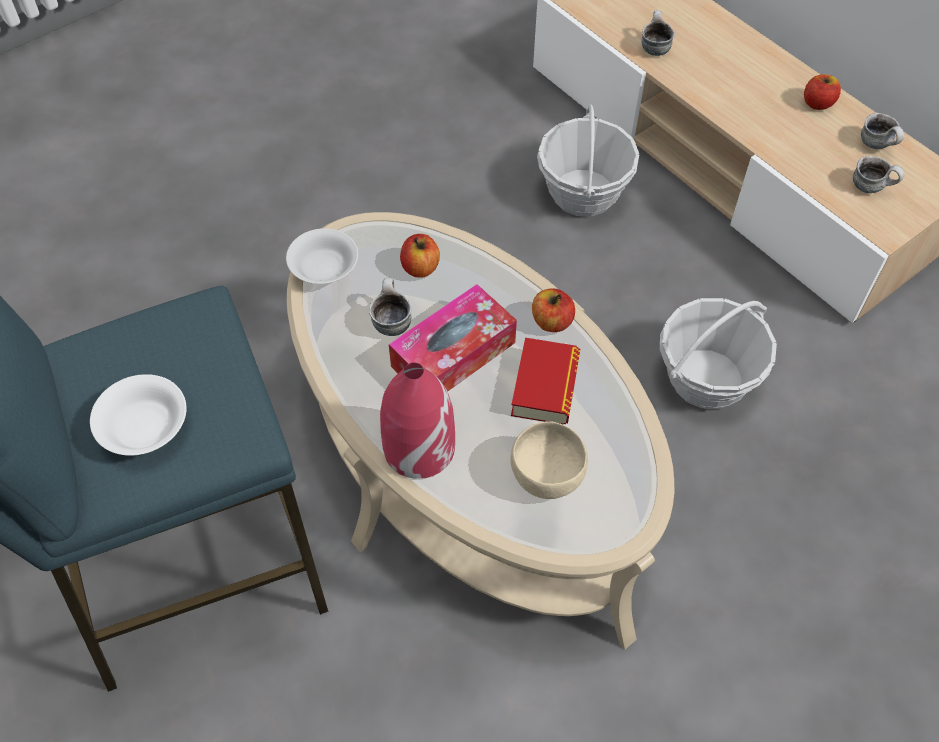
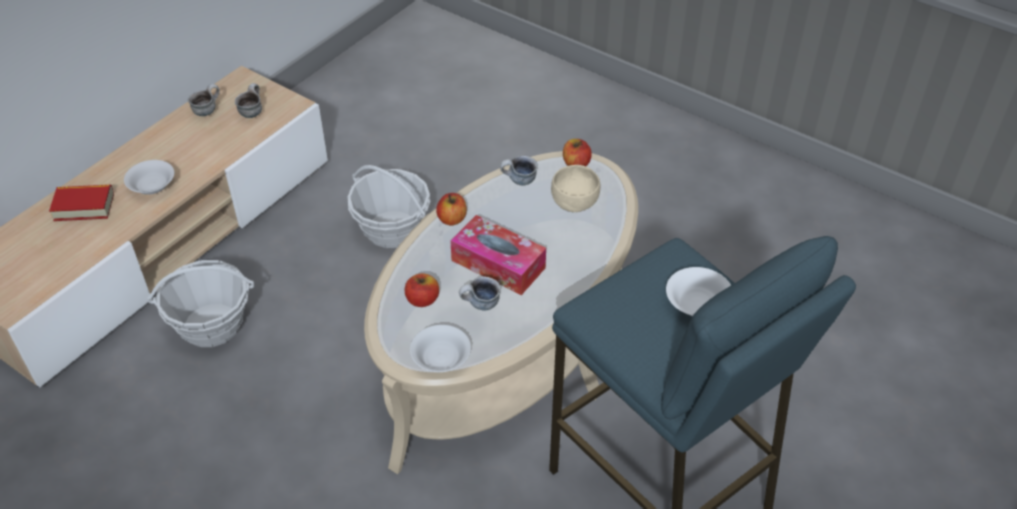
camera: 105 degrees left, 10 degrees down
red vase [380,363,455,479] -> none
book [511,338,580,425] -> book moved to [49,185,114,221]
mug [641,10,674,56] -> mug moved to [500,156,538,185]
apple [804,74,841,110] -> apple moved to [563,139,592,166]
none -> white bowl [124,160,174,195]

